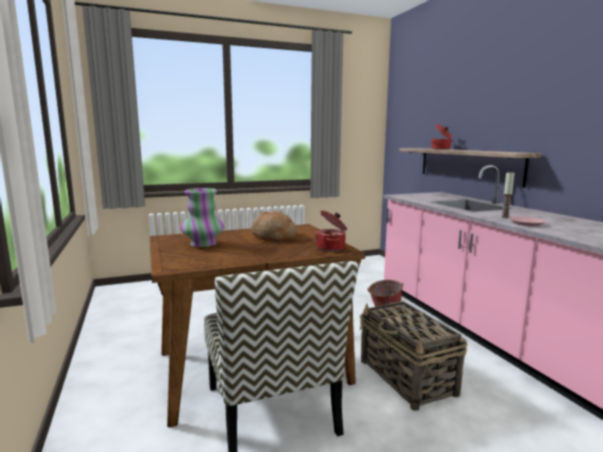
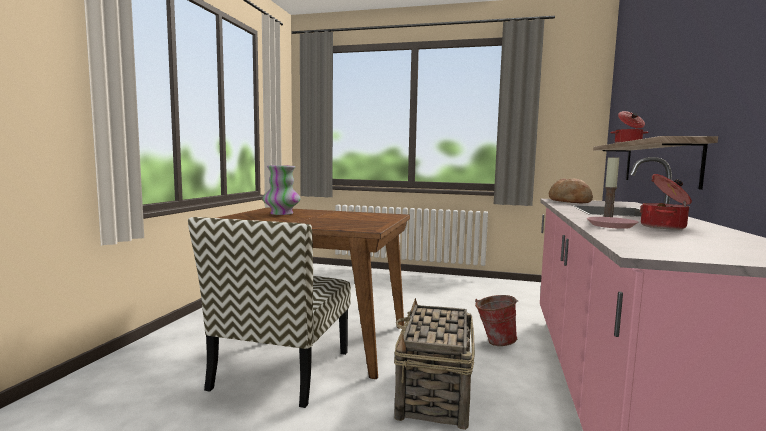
camera: 35 degrees right, 5 degrees down
bread [251,211,297,241] -> bread moved to [549,178,593,203]
cooking pot [315,210,347,251] -> cooking pot moved to [640,174,692,230]

